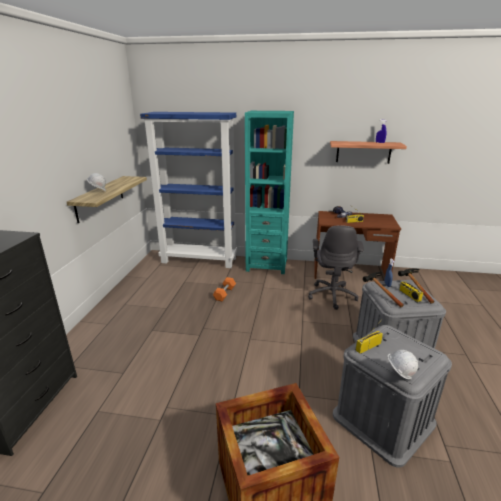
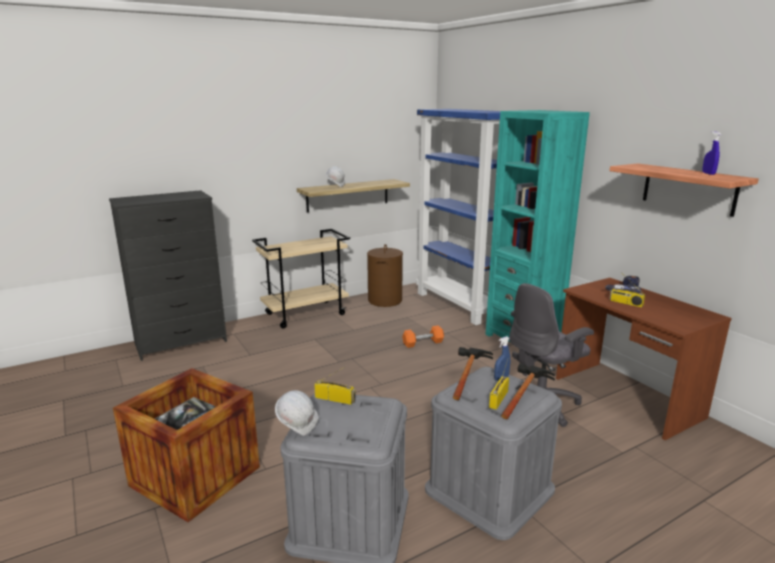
camera: 50 degrees right, 5 degrees down
none -> beige cart [252,229,350,328]
none -> brown laundry basket [367,244,403,307]

